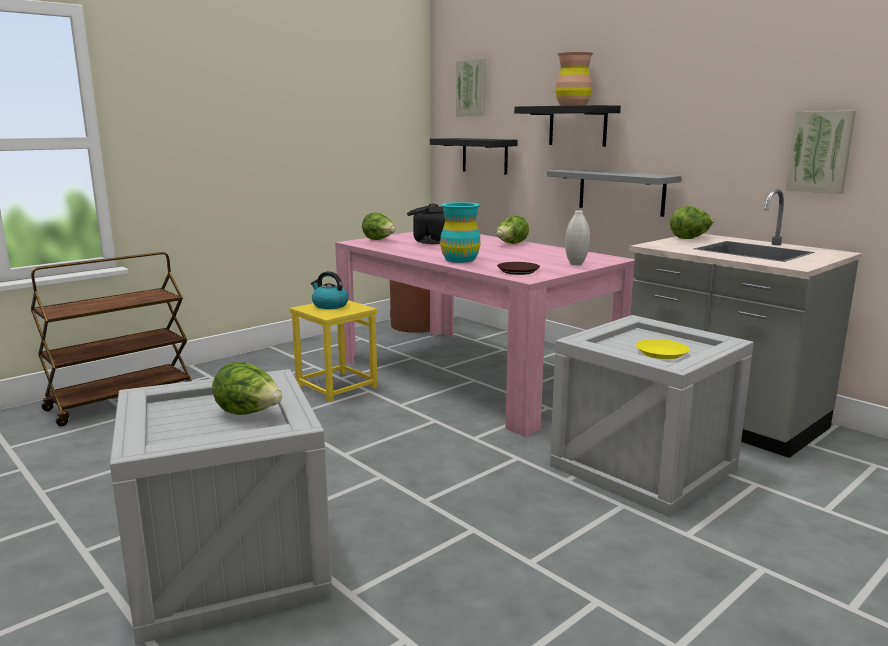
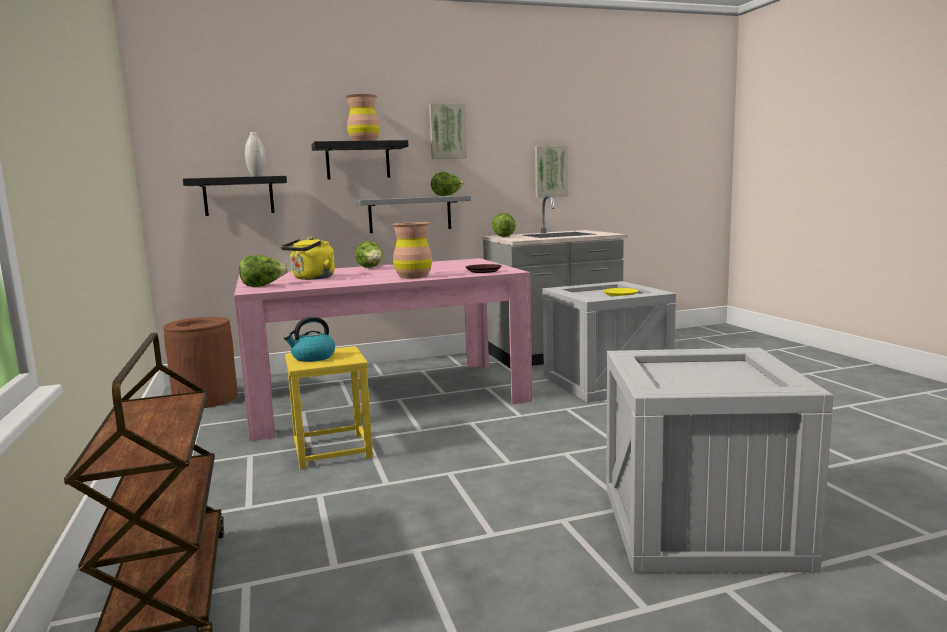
camera: 65 degrees left, 5 degrees down
lettuce [212,362,282,415] -> lettuce moved to [431,172,464,196]
black kettle [407,203,445,244] -> yellow kettle [281,237,335,280]
turquoise vase [440,202,481,263] -> brown vase [392,222,432,279]
picture [456,59,486,116] -> picture moved to [429,103,467,159]
white vase [565,210,590,265] -> white vase moved to [245,132,266,177]

